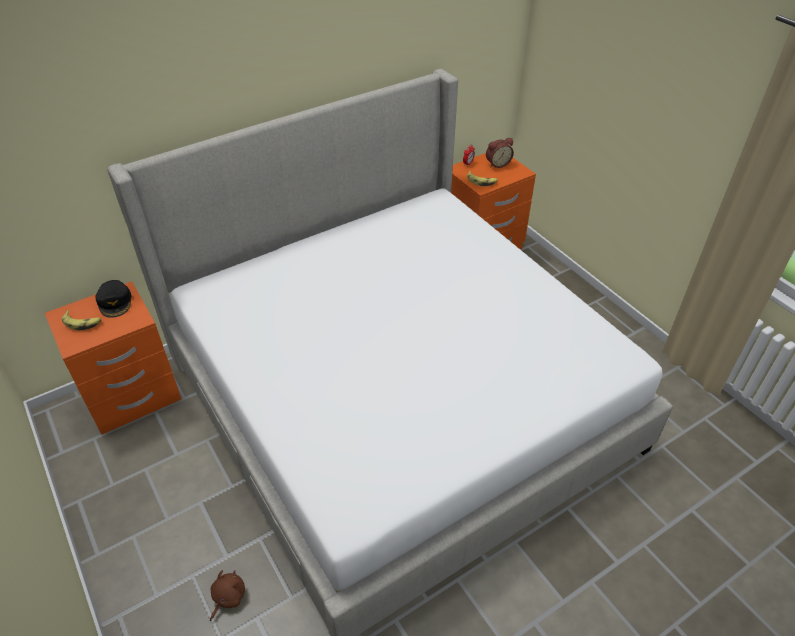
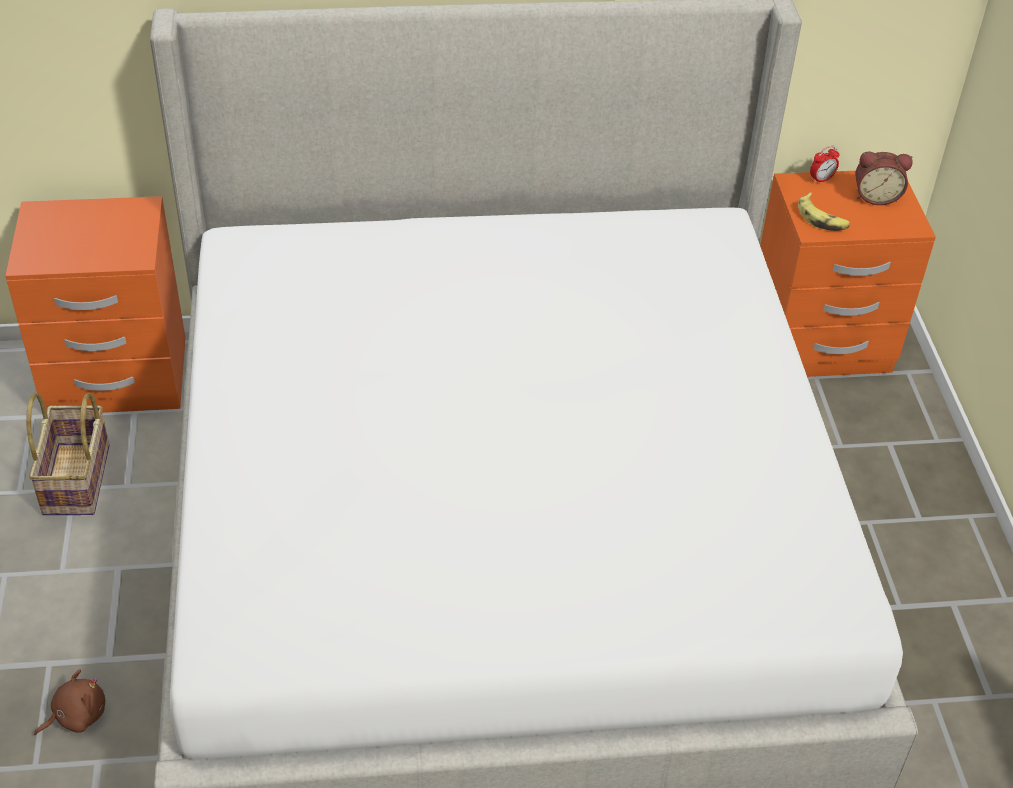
camera: 25 degrees right, 0 degrees up
banana [62,310,101,331] -> none
black cap [95,280,132,318] -> none
none -> basket [26,393,110,515]

